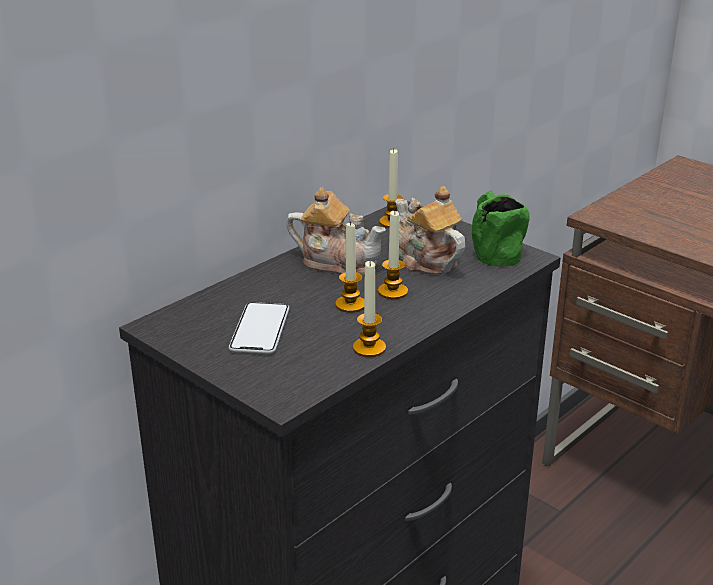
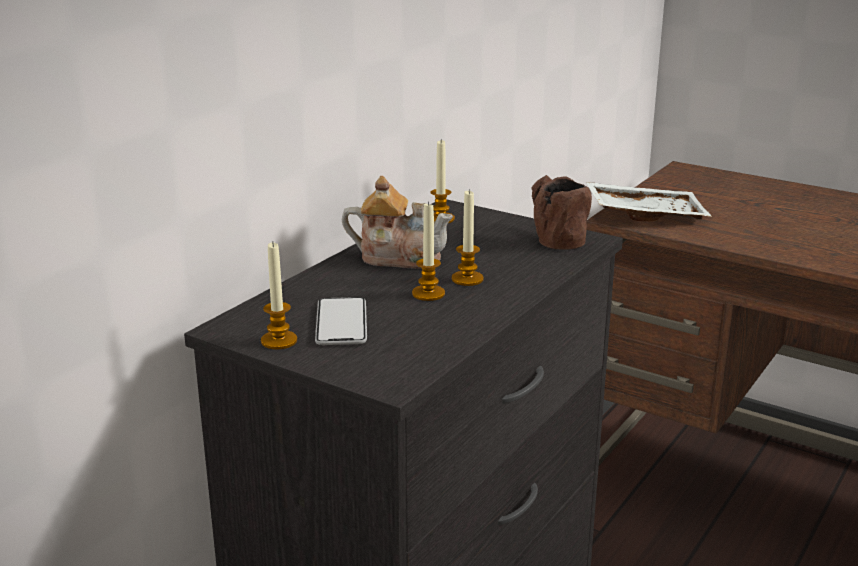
camera: 10 degrees left, 5 degrees down
candle [353,261,386,357] -> candle moved to [261,242,297,349]
teapot [395,186,465,275] -> none
green mug [472,191,529,267] -> brown mug [531,175,592,250]
none -> white tray [586,182,712,221]

